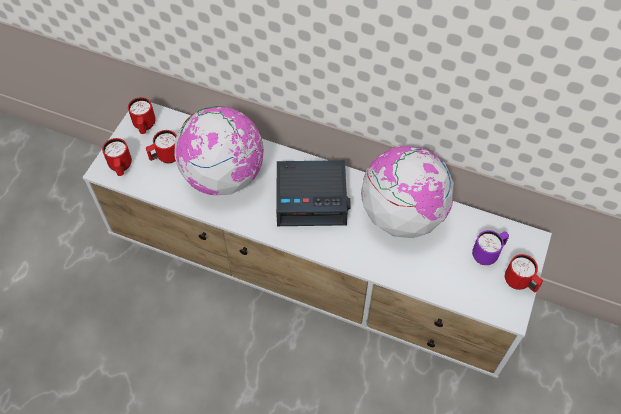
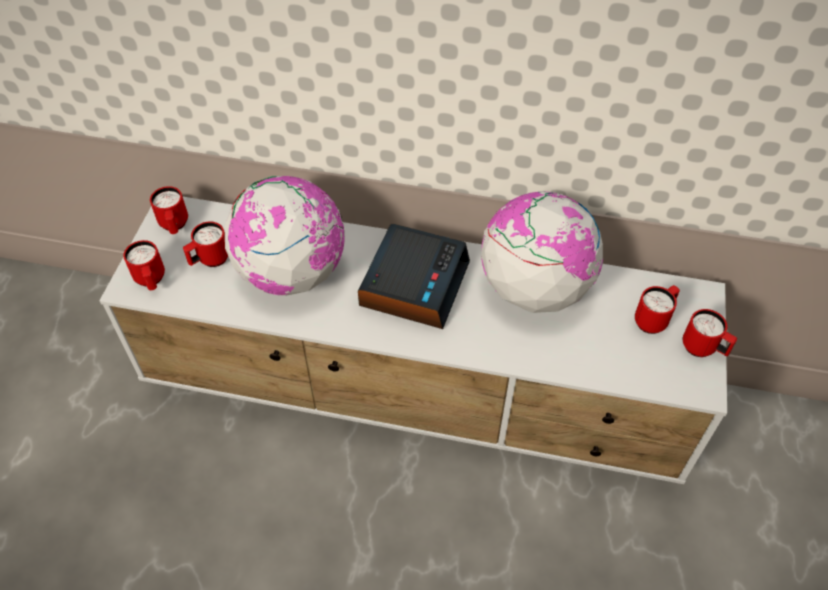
camera: 10 degrees left, 5 degrees down
alarm clock [276,160,351,226] -> alarm clock turned 60 degrees counterclockwise [358,224,470,329]
purple mug [472,230,509,265] -> red mug [635,285,680,334]

